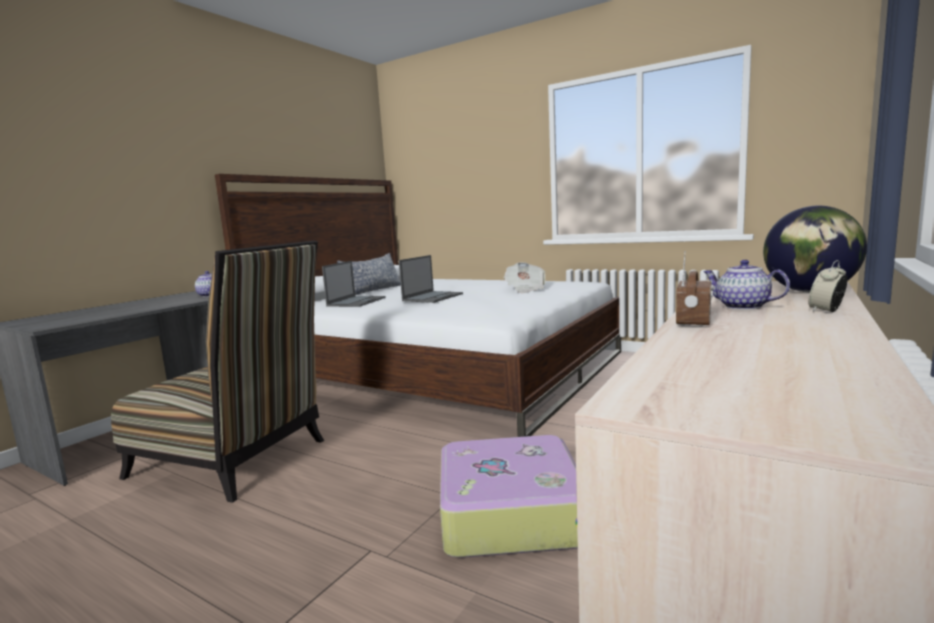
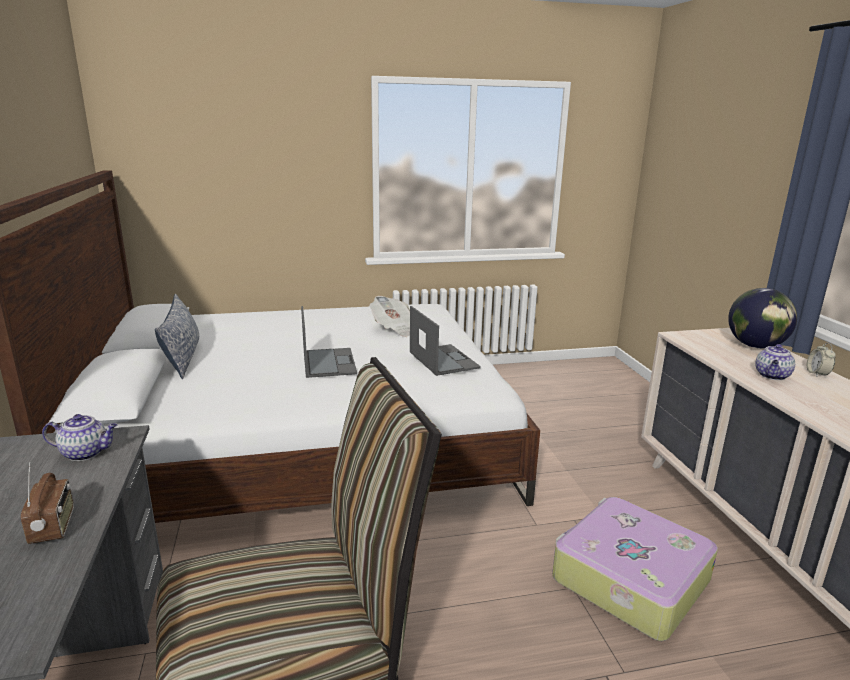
camera: 45 degrees left, 10 degrees up
laptop [322,261,386,307] -> laptop moved to [410,306,481,376]
radio [676,251,713,326] -> radio moved to [21,462,74,544]
teapot [703,260,790,310] -> teapot turned 60 degrees counterclockwise [756,344,795,380]

